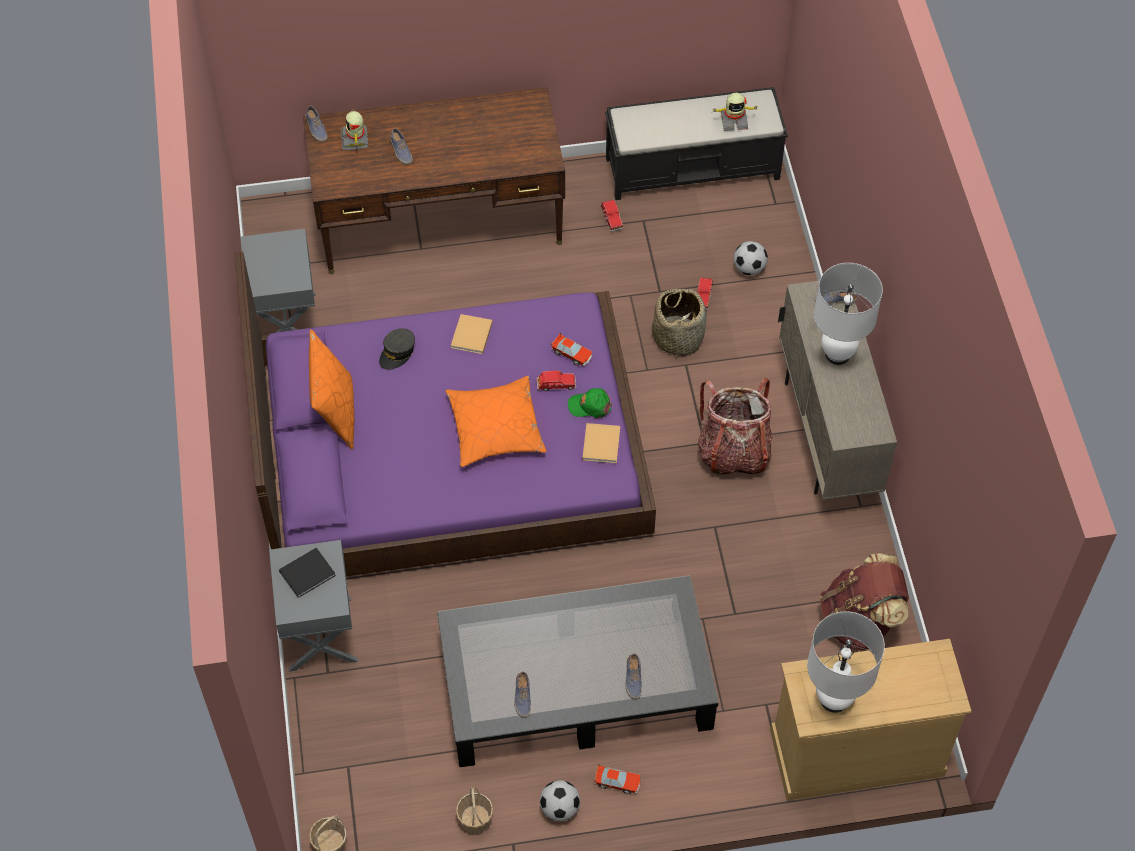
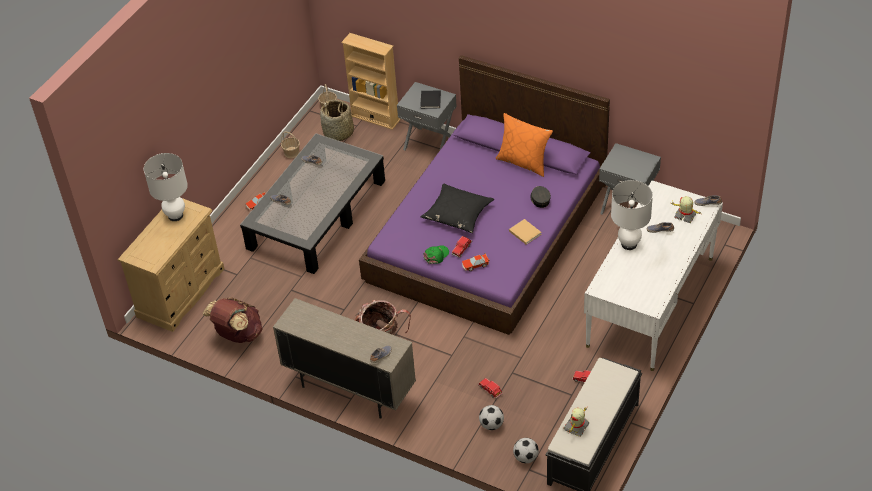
camera: 130 degrees right, 10 degrees down
brown desk [303,87,565,274] -> white desk [584,181,723,371]
orange pillow [445,376,546,467] -> black pillow [421,184,494,233]
football [540,780,580,821] -> football moved to [513,438,539,463]
beige book [582,423,620,463] -> none
basket [652,287,707,358] -> basket moved to [320,99,354,141]
white table lamp [814,263,883,365] -> white table lamp moved to [611,180,653,250]
none -> beige bookcase [341,33,400,130]

